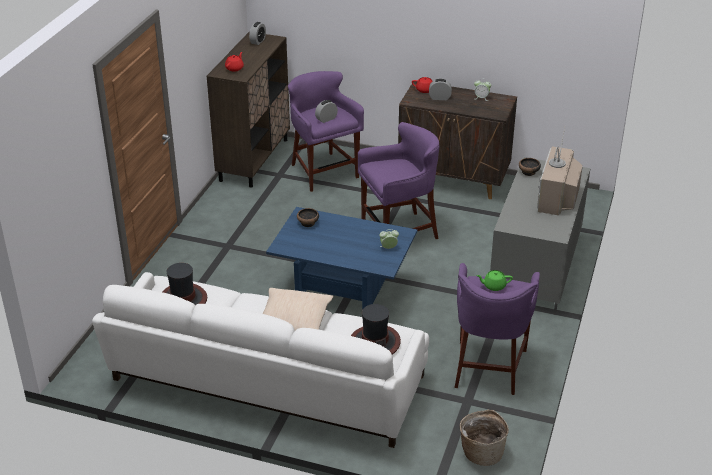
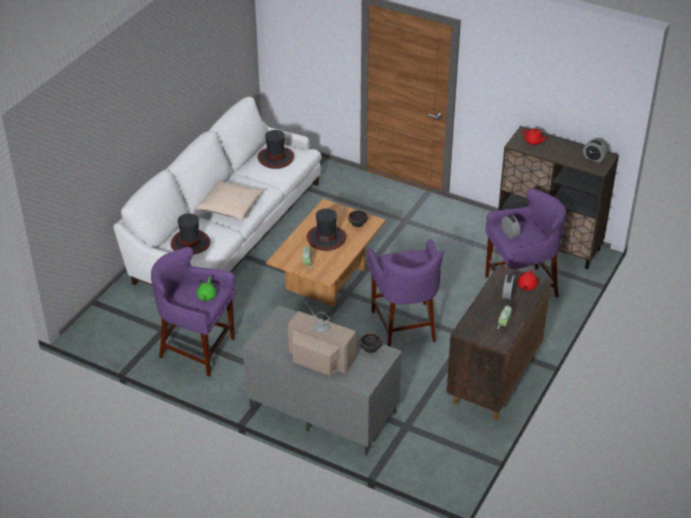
camera: 100 degrees right, 5 degrees up
blue coffee table [266,207,417,310] -> brown coffee table [266,199,386,307]
basket [460,410,509,466] -> none
none -> hat [307,208,346,251]

